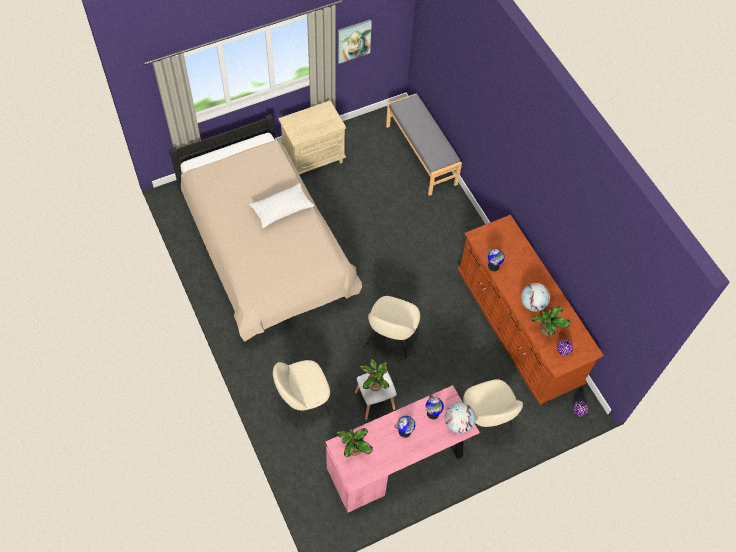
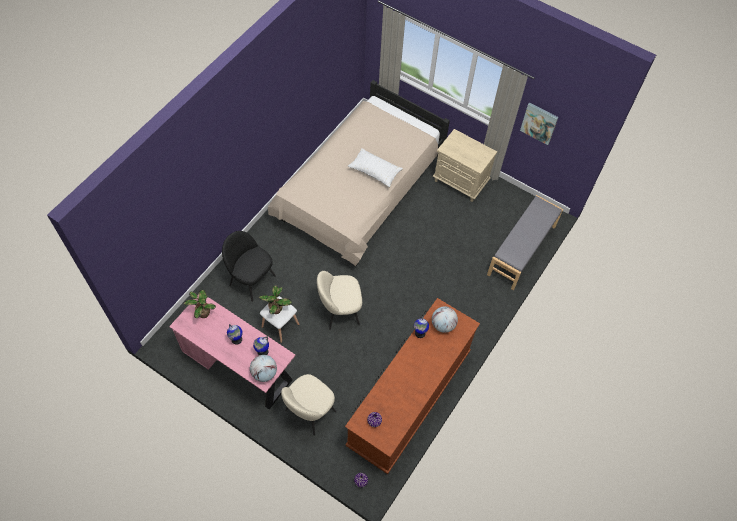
camera: 60 degrees right, 0 degrees up
beige chair [273,360,330,428] -> black chair [222,231,276,302]
globe [521,283,550,312] -> globe moved to [432,306,458,333]
potted plant [531,306,570,336] -> none

